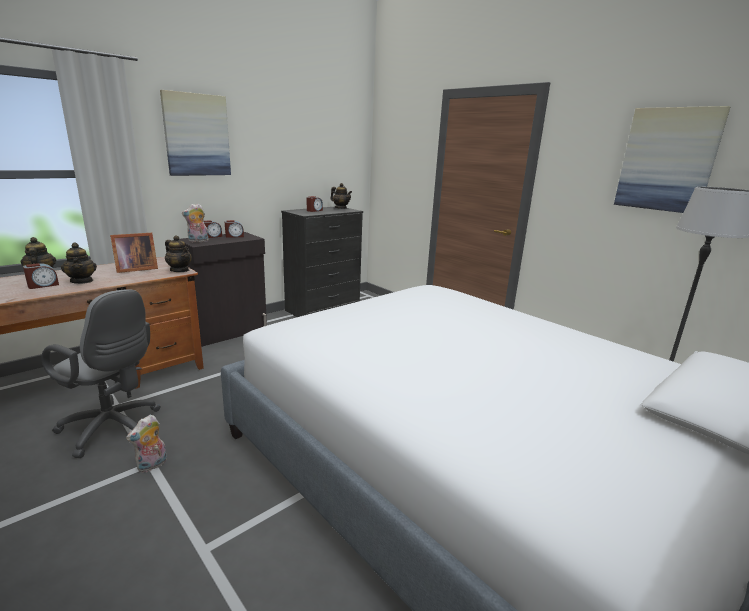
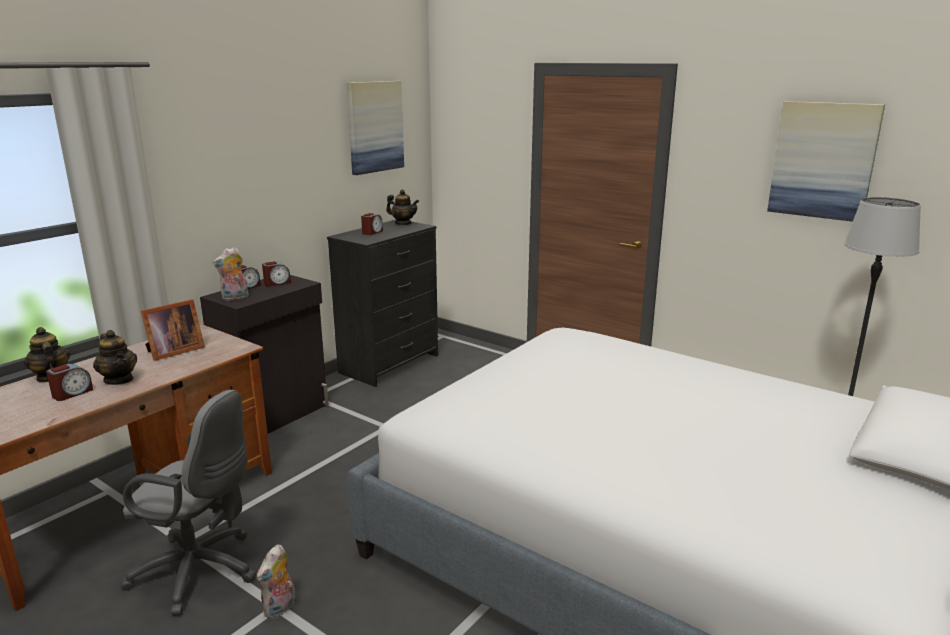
camera: 10 degrees left, 0 degrees up
picture [160,90,231,176] -> picture moved to [347,81,404,175]
teapot [165,235,192,272] -> none

